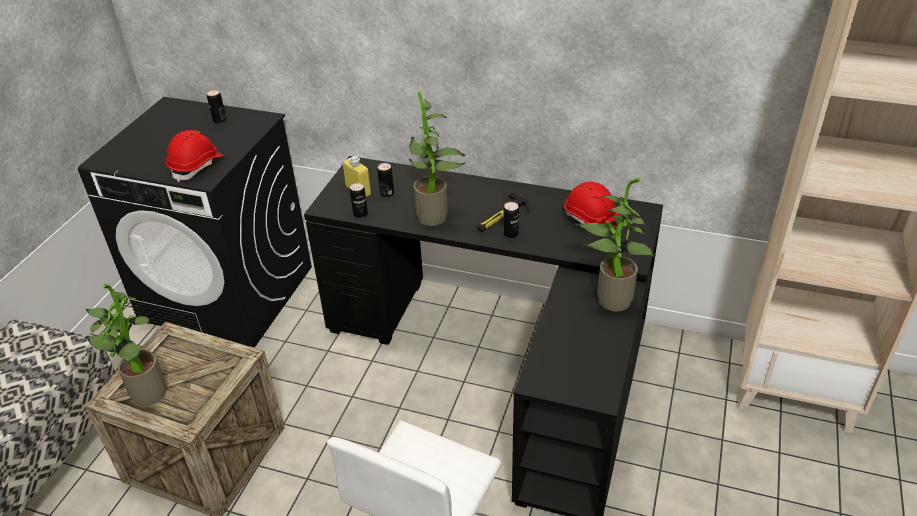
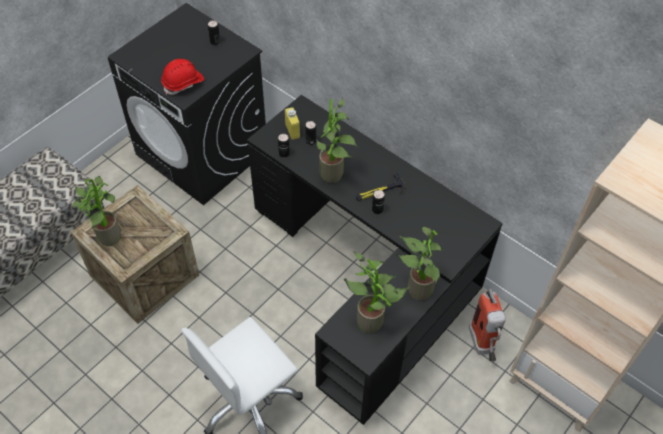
camera: 20 degrees right, 15 degrees up
red hard hat [564,182,619,228] -> none
none -> potted plant [344,251,409,333]
none -> fire extinguisher [469,289,506,362]

